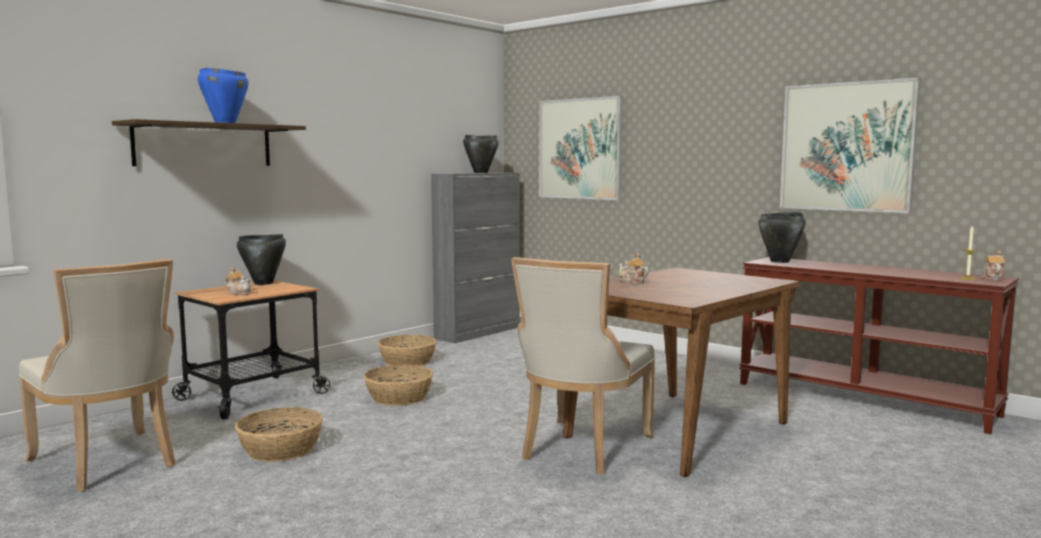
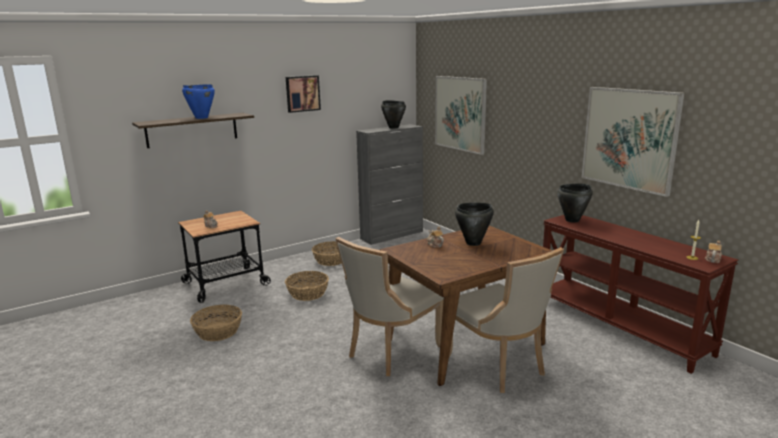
camera: 15 degrees right, 10 degrees up
beige chair [19,259,176,491] -> beige chair moved to [449,247,564,393]
black cooking pot [237,234,286,285] -> black cooking pot moved to [455,203,494,246]
none -> picture [286,75,321,113]

